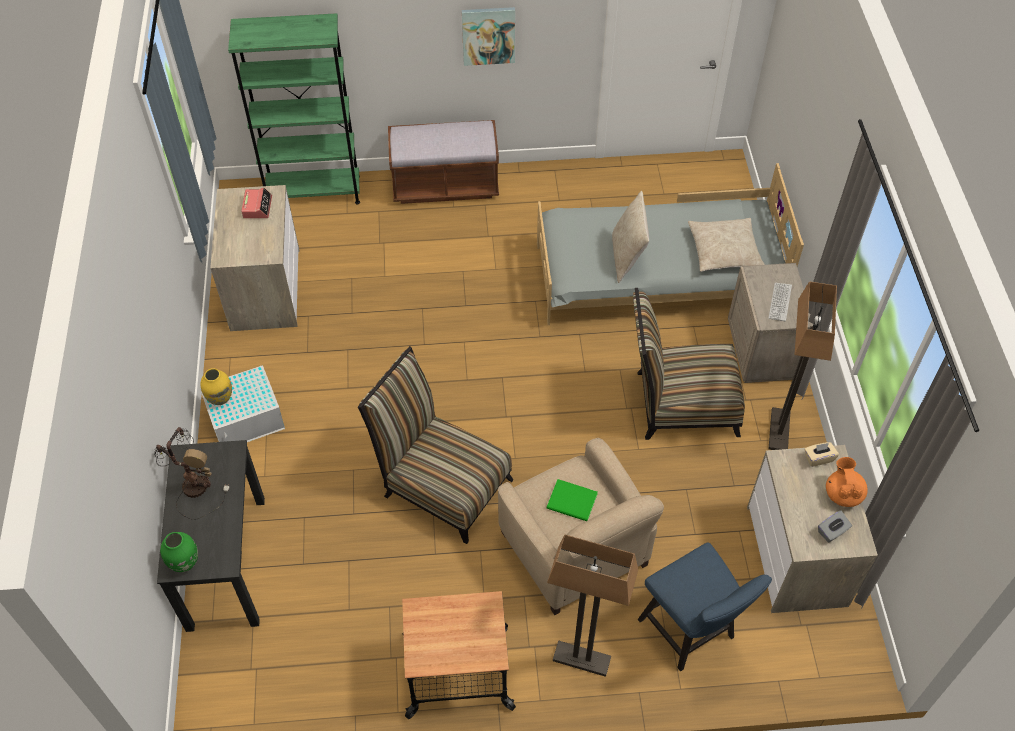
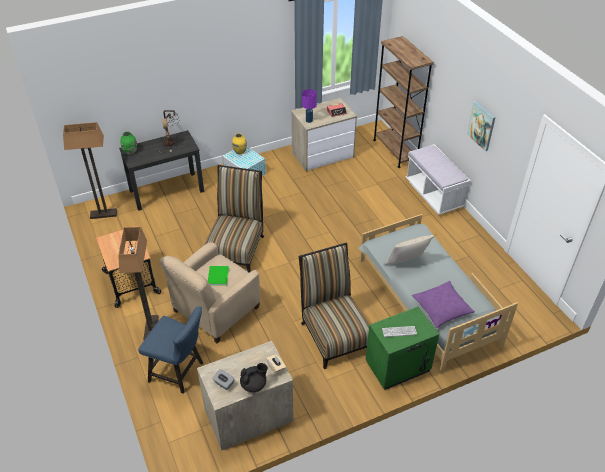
camera: 70 degrees right, 10 degrees down
green bookcase [228,13,360,204] -> brown bookcase [373,36,434,168]
brown bench [388,120,499,204] -> white bench [406,144,471,215]
blue chair [638,543,772,671] -> blue chair turned 105 degrees counterclockwise [138,306,203,394]
beige pillow [688,218,765,272] -> purple pillow [412,281,475,328]
beige nightstand [728,263,813,383] -> green nightstand [366,307,439,390]
floor lamp [769,281,837,450] -> floor lamp moved to [63,122,117,219]
orange teapot [826,457,868,507] -> black teapot [240,363,268,392]
none -> purple table lamp [302,89,317,123]

